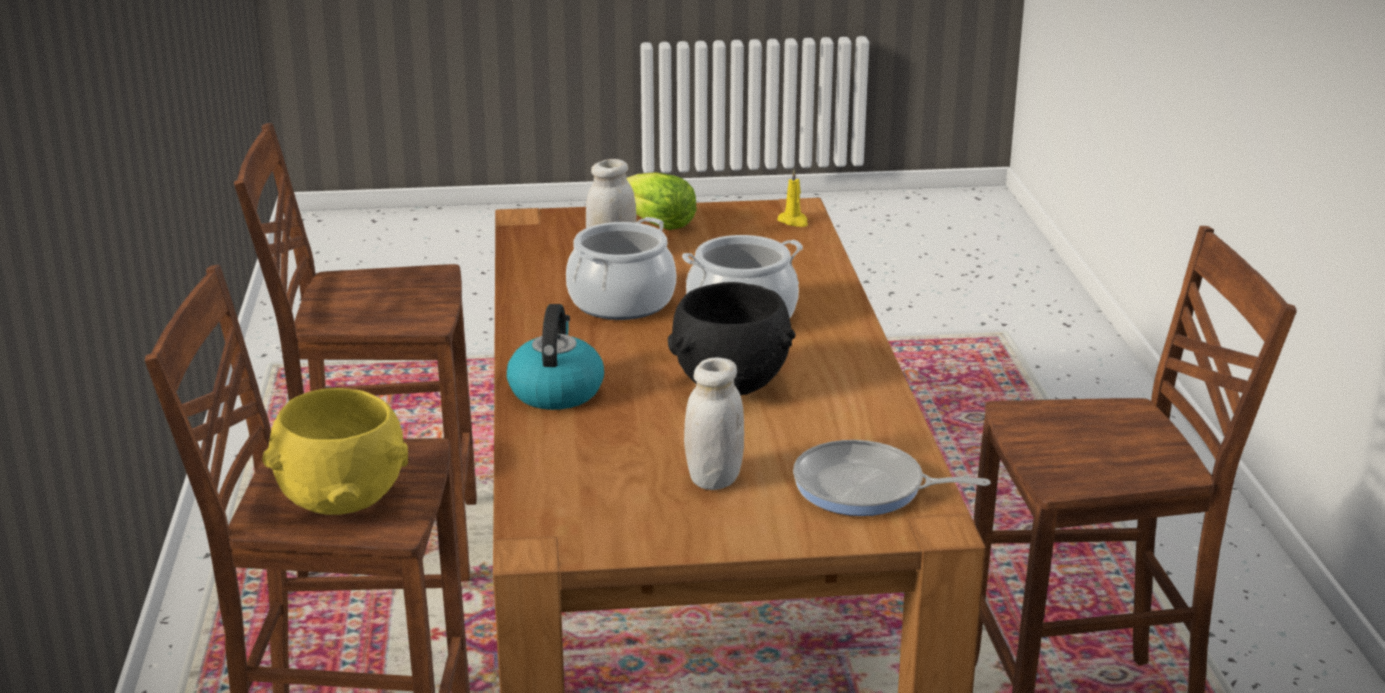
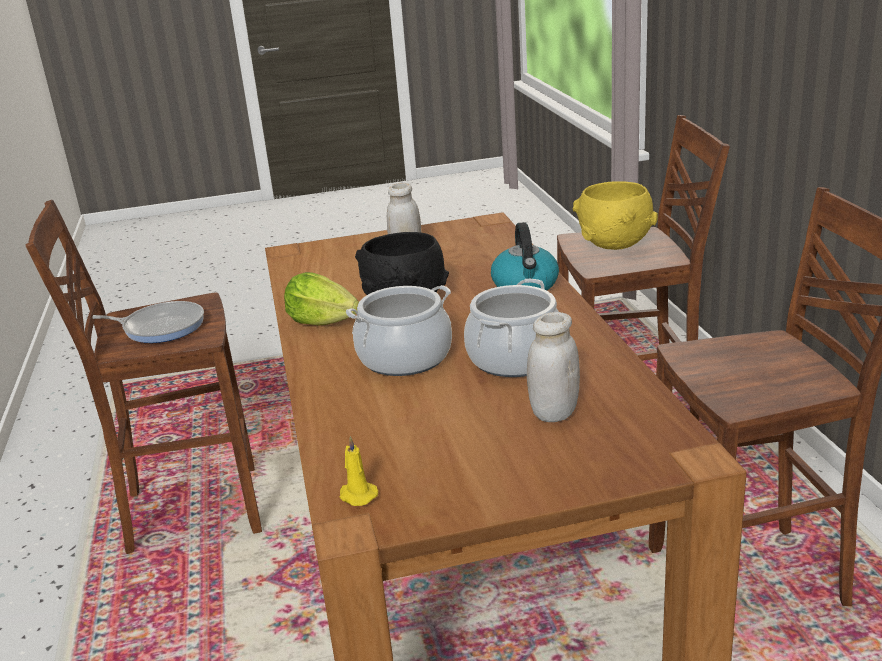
camera: 175 degrees right, 0 degrees up
lettuce [627,172,696,230] -> lettuce moved to [284,272,359,326]
frying pan [793,440,991,516] -> frying pan moved to [86,301,204,343]

